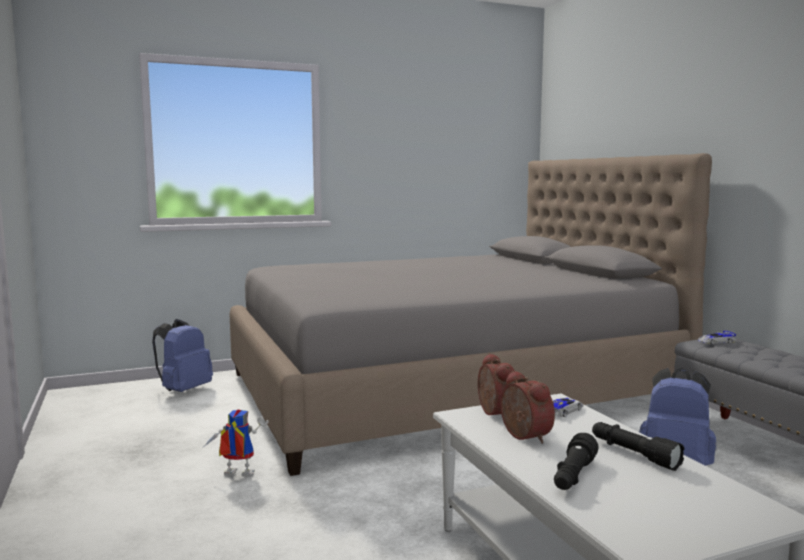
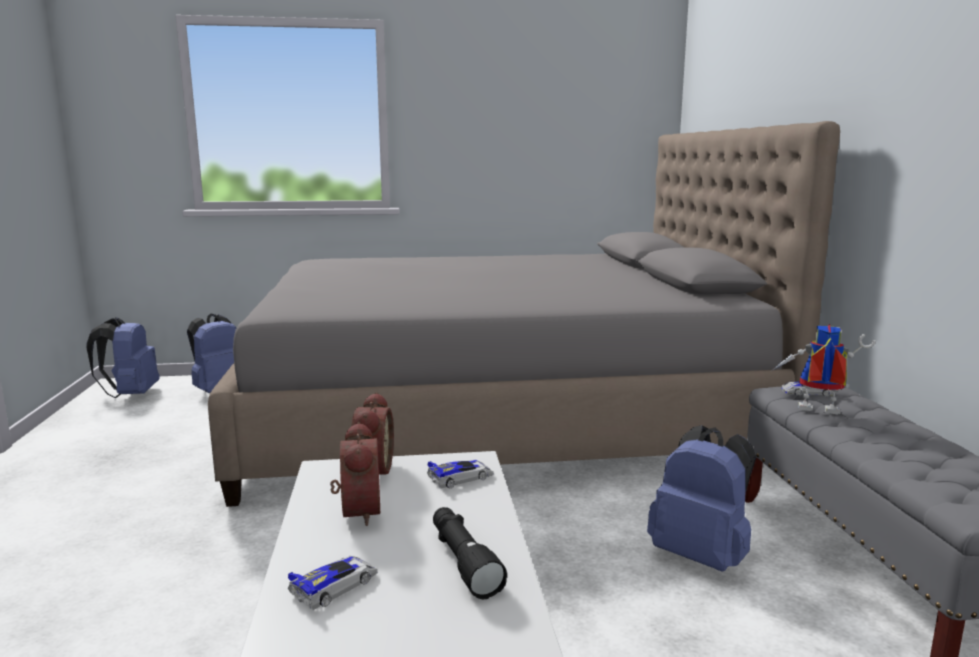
camera: 15 degrees right, 5 degrees up
toy robot [204,409,268,477] -> toy robot moved to [771,324,876,414]
black flashlight [554,433,598,490] -> toy car [288,556,378,610]
none -> blue backpack [87,317,160,398]

